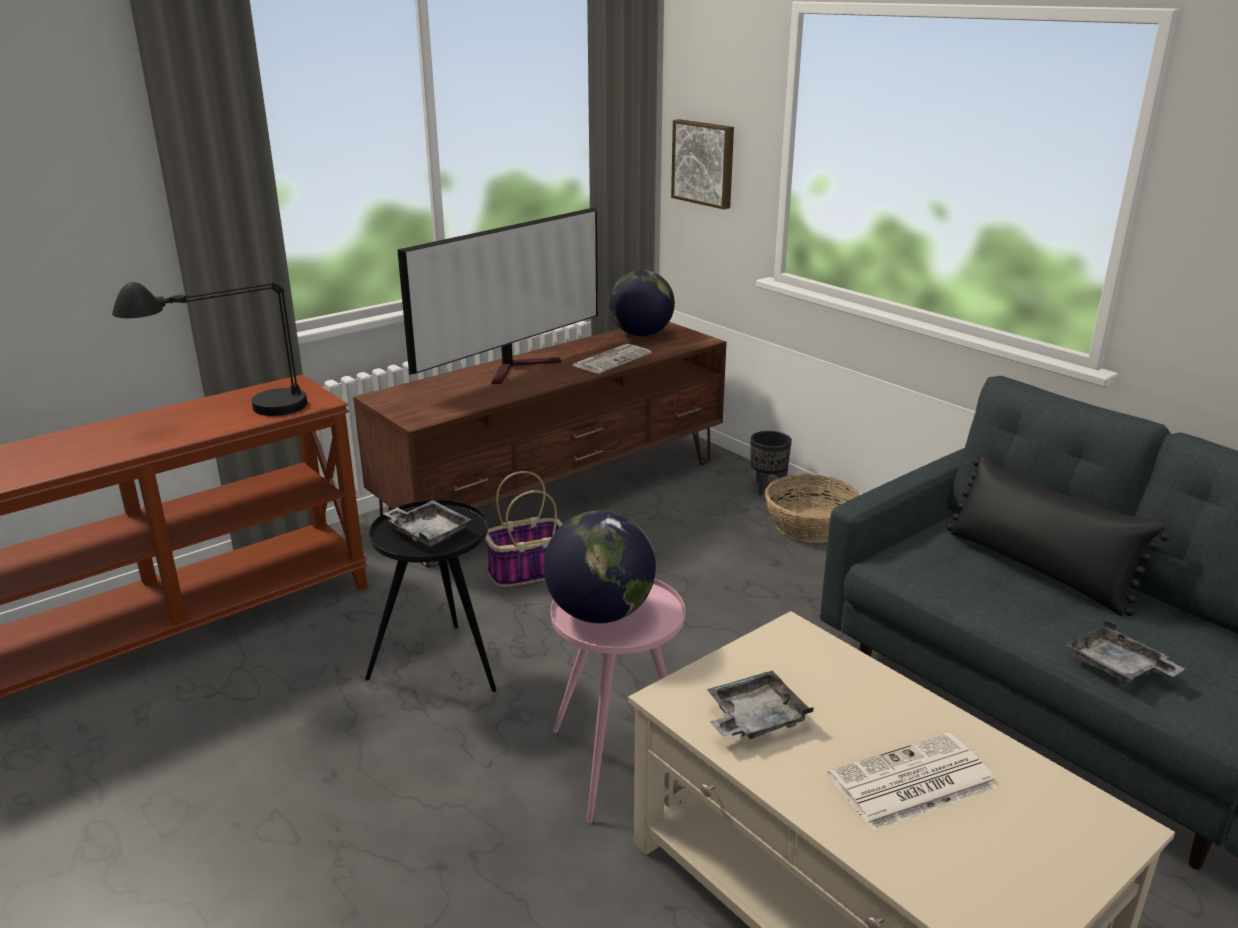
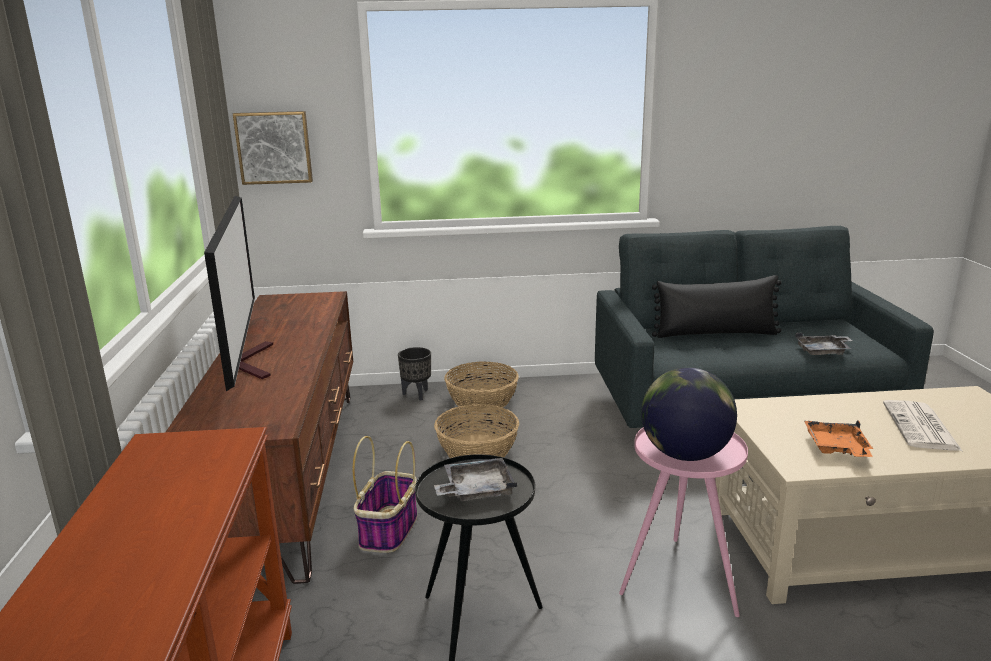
camera: 55 degrees left, 5 degrees down
black table lamp [112,282,307,416] -> none
newspaper [572,344,652,373] -> none
globe [609,270,675,336] -> none
grey tray [707,671,814,739] -> orange tray [804,420,873,457]
none -> basket [434,404,519,458]

